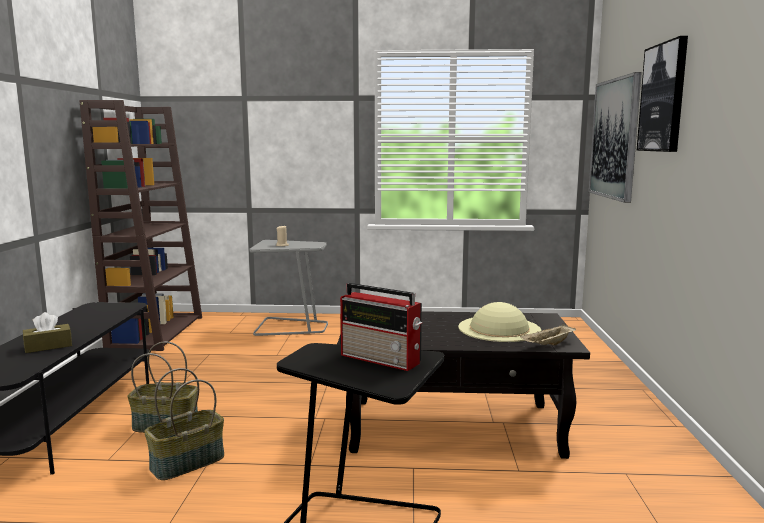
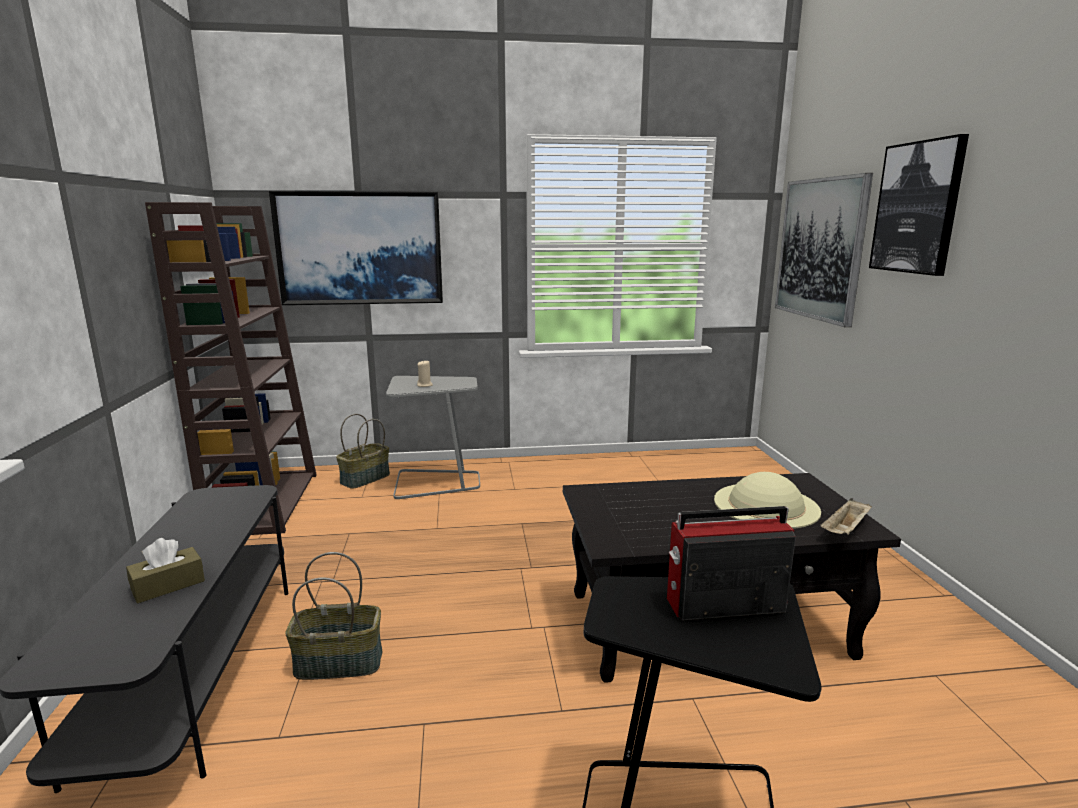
camera: 10 degrees left, 5 degrees up
basket [144,368,224,480] -> basket moved to [336,414,390,489]
radio [340,283,422,371] -> radio turned 150 degrees clockwise [667,506,796,620]
none -> picture [269,191,443,305]

